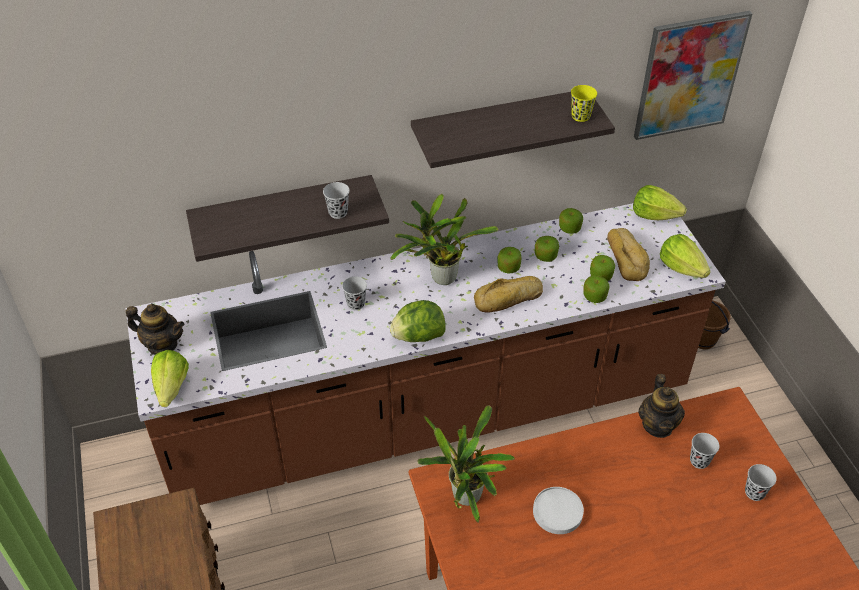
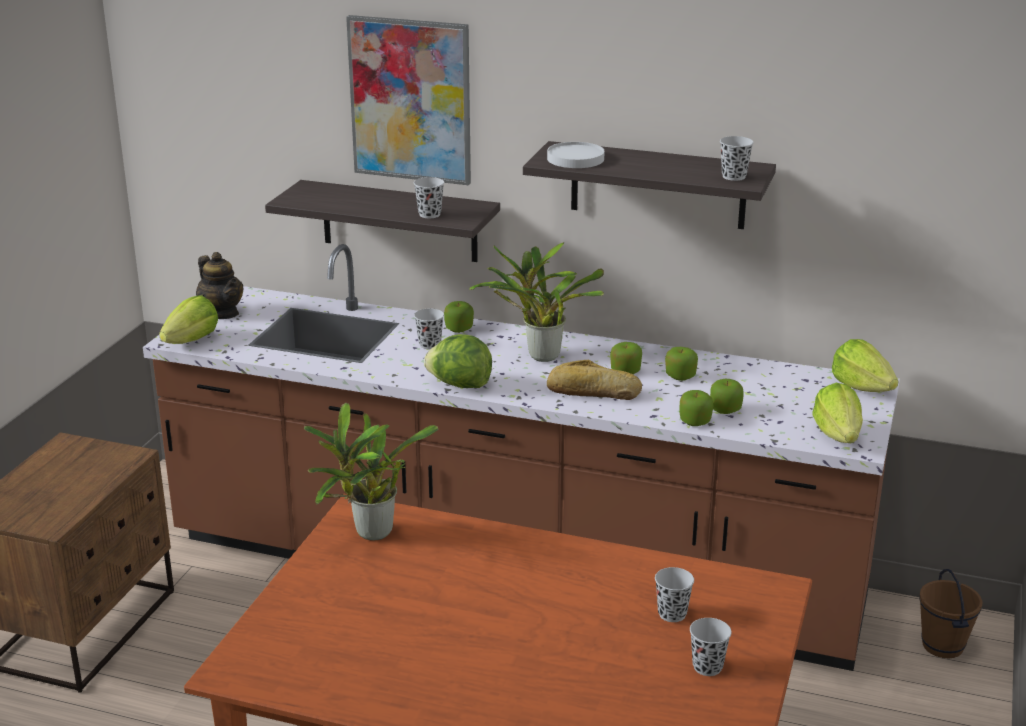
camera: 35 degrees right, 20 degrees down
white plate [533,487,584,534] -> white plate moved to [547,142,605,168]
apple [559,208,583,234] -> apple moved to [444,301,474,333]
yellow cup [571,85,597,122] -> black cup [720,136,754,181]
bread [607,228,650,281] -> none
picture [634,11,752,140] -> picture moved to [346,15,471,185]
teapot [638,374,685,438] -> none

